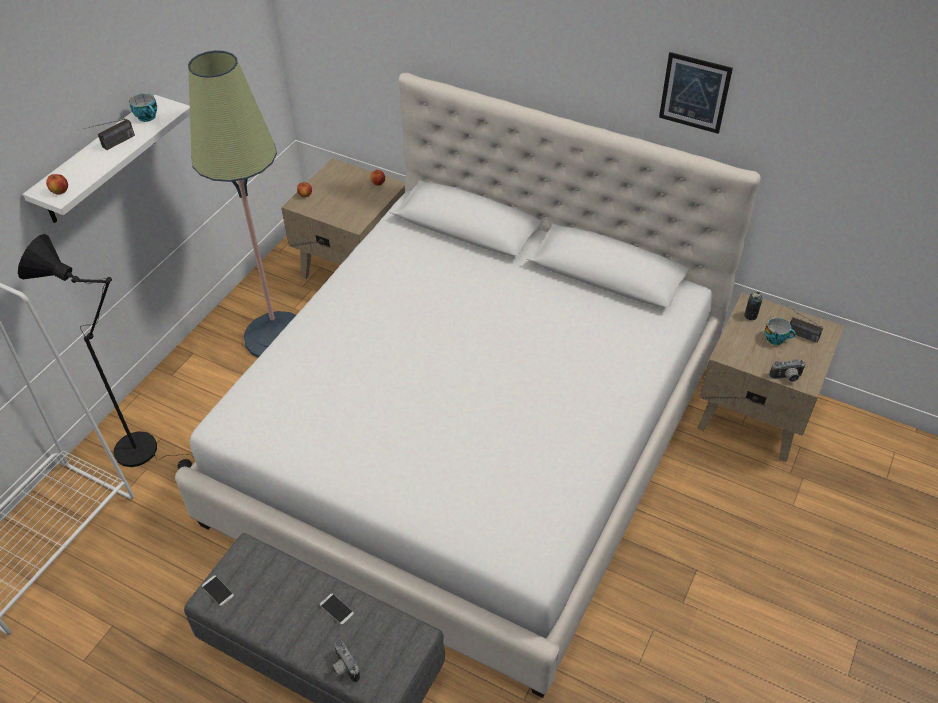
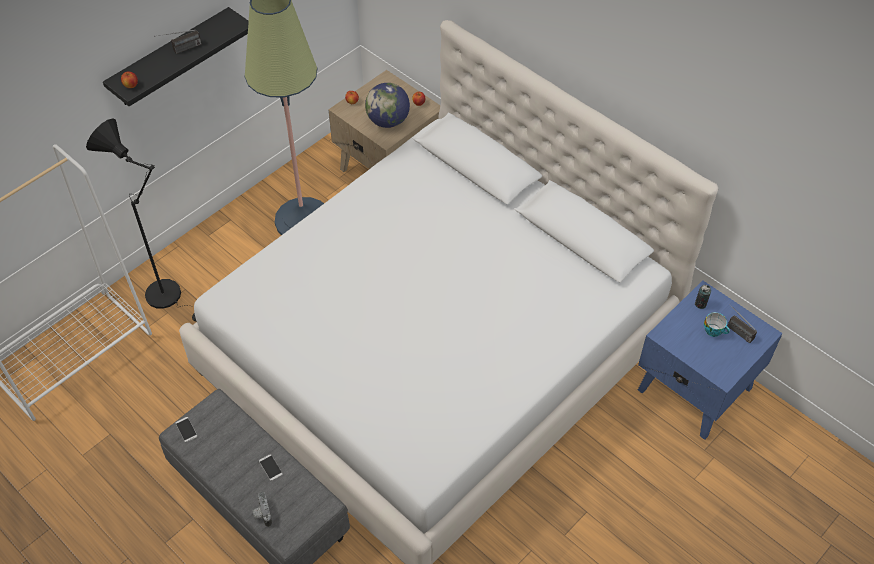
camera: 15 degrees right, 5 degrees up
white shelf [23,95,190,223] -> black shelf [103,7,249,106]
cup [129,93,157,122] -> none
picture [659,52,733,134] -> none
beige nightstand [697,293,844,462] -> blue nightstand [638,280,783,440]
camera [769,359,806,382] -> none
none -> globe [365,83,410,128]

